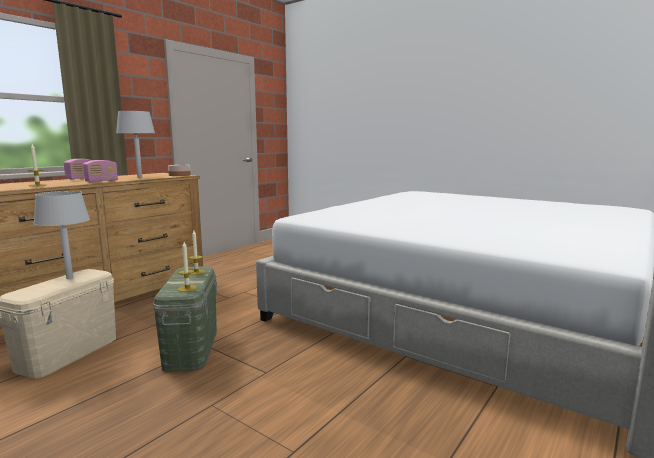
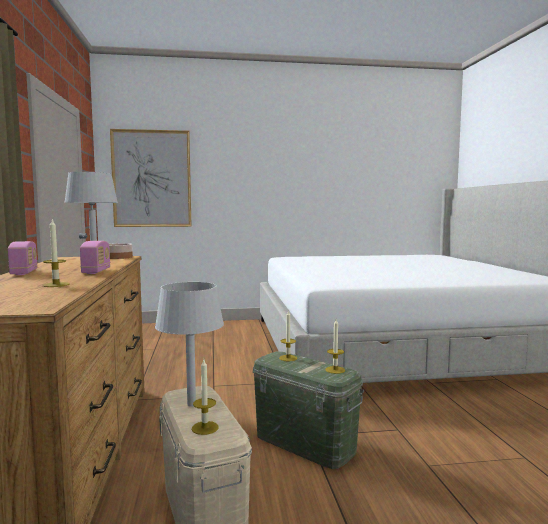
camera: 45 degrees left, 5 degrees down
none -> picture [110,129,192,227]
none -> candle [192,359,219,435]

